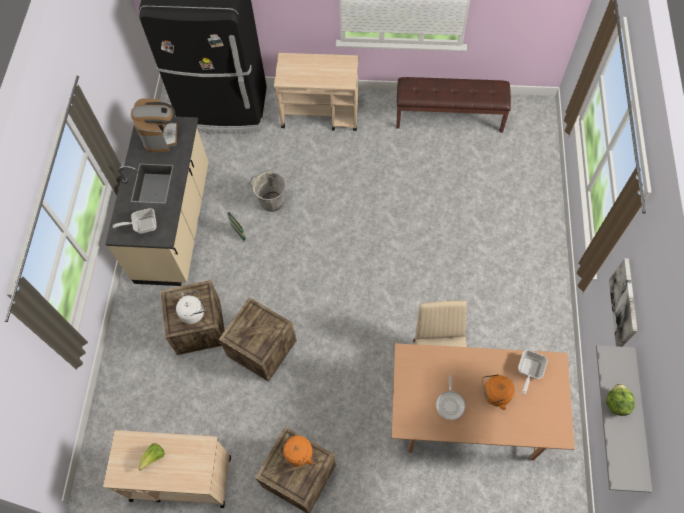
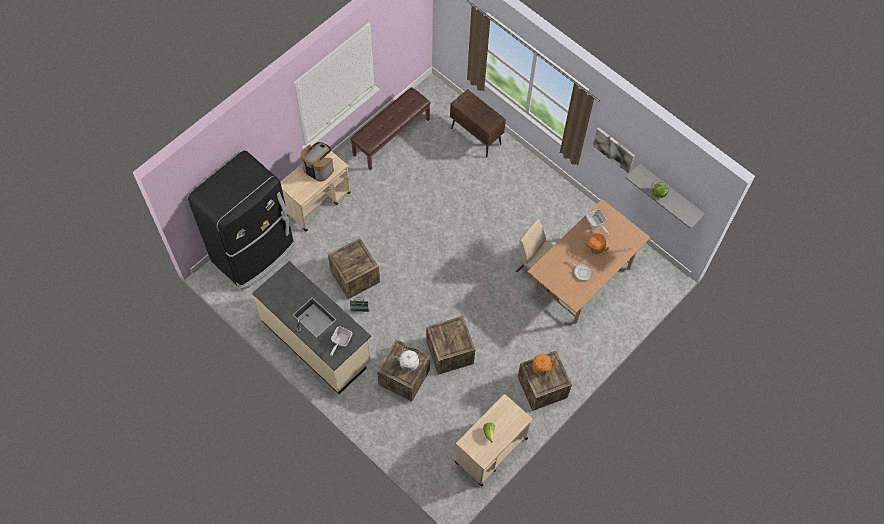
camera: 55 degrees left, 0 degrees up
coffee machine [131,98,177,152] -> coffee machine moved to [300,142,334,181]
grey bucket [249,170,286,212] -> crate [328,238,380,299]
none -> brown cabinet [450,89,506,158]

